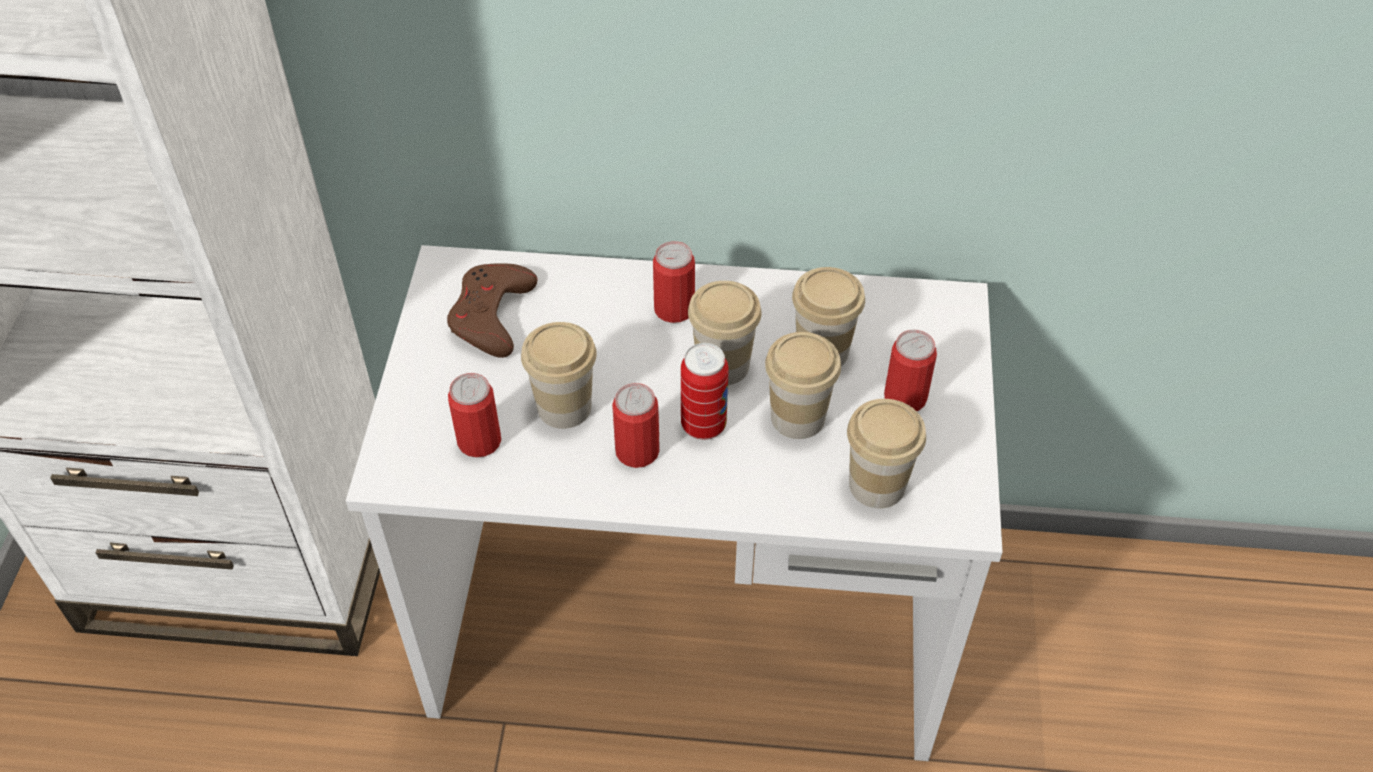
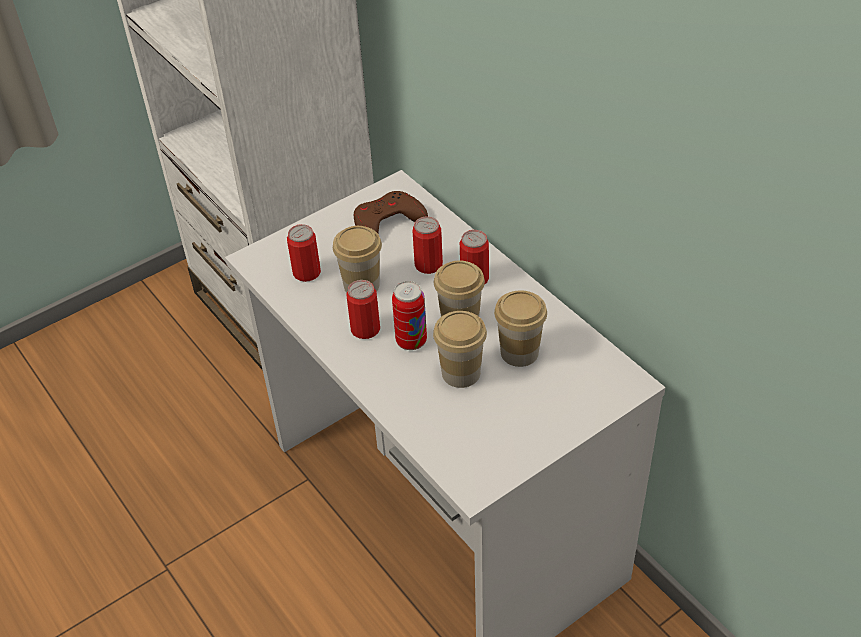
camera: 50 degrees right, 5 degrees down
cup [847,399,926,508] -> none
can [884,330,937,411] -> can moved to [413,216,443,274]

